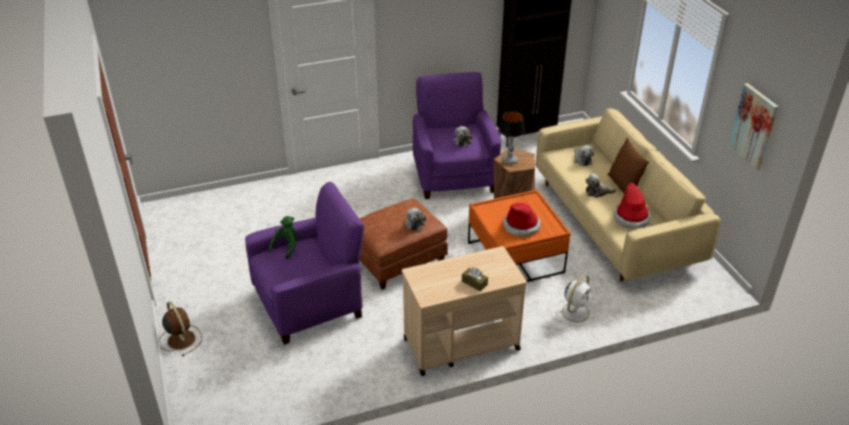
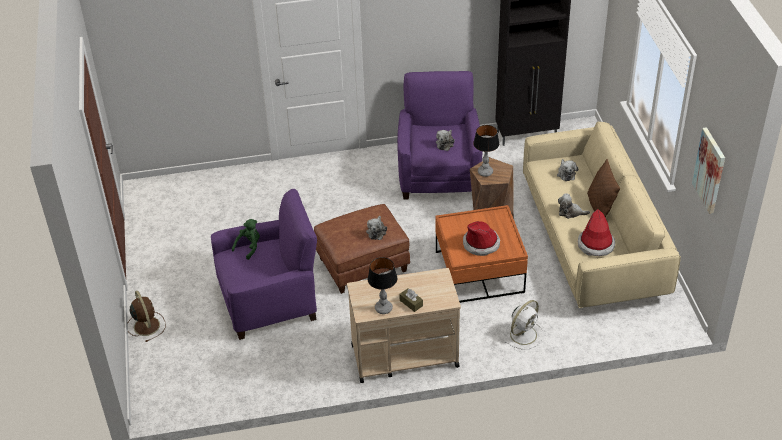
camera: 10 degrees right, 5 degrees up
none -> table lamp [367,257,397,314]

